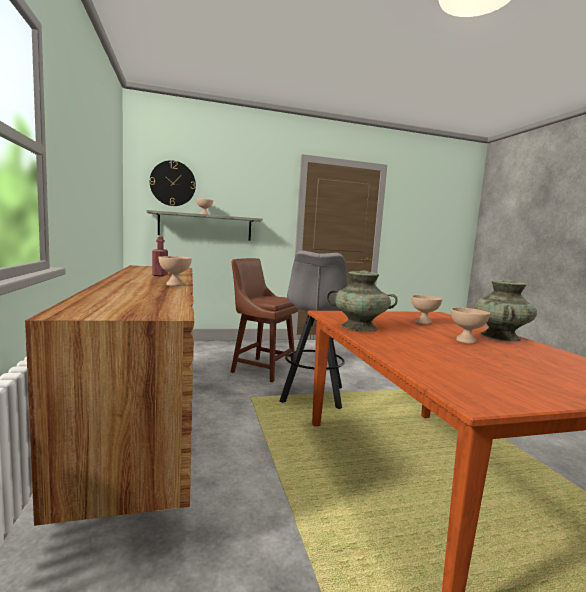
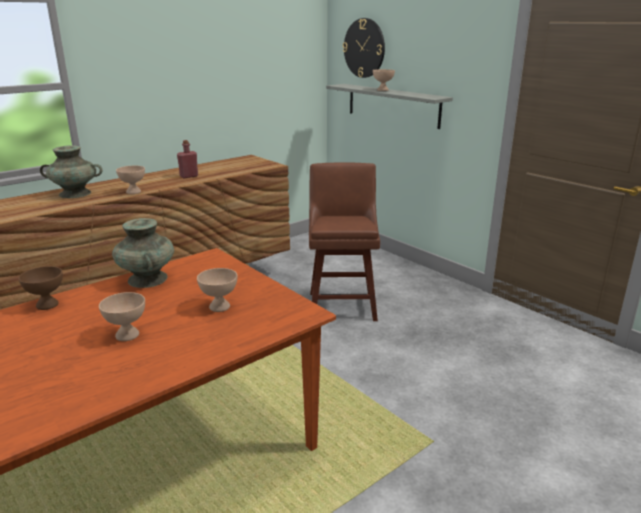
camera: 65 degrees right, 15 degrees up
grey stool [280,251,349,409] -> none
turquoise vase [475,280,537,341] -> turquoise vase moved to [40,145,102,198]
none -> brown bowl [18,266,63,310]

